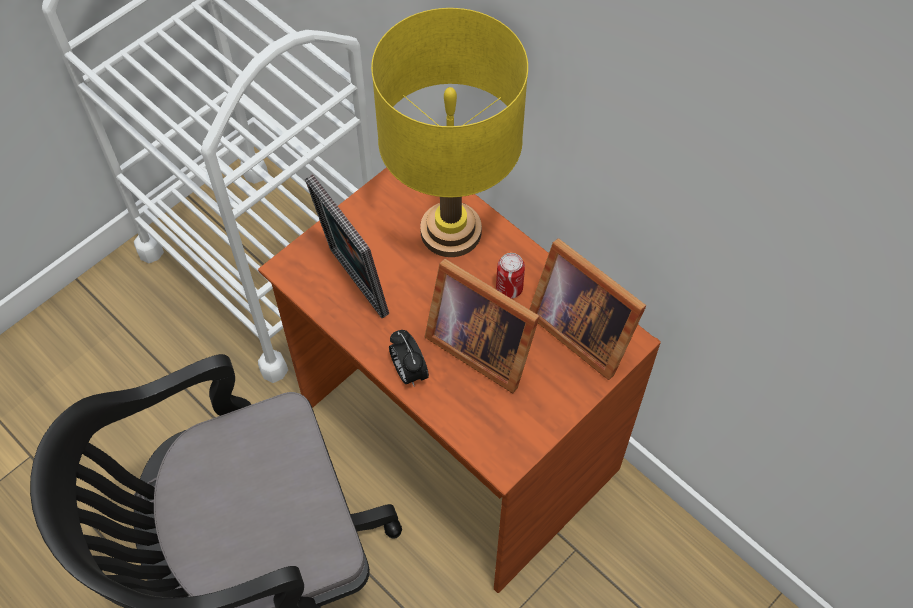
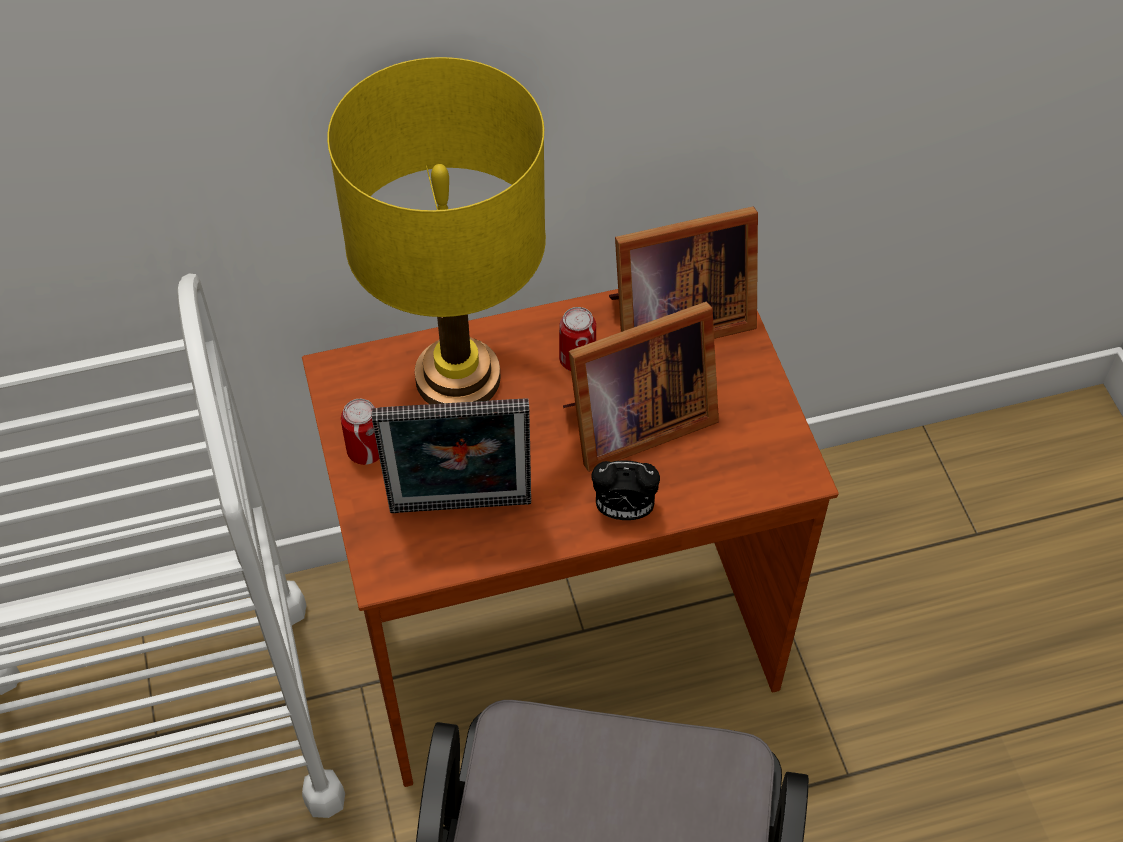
camera: 60 degrees left, 5 degrees down
none -> can [341,399,379,465]

